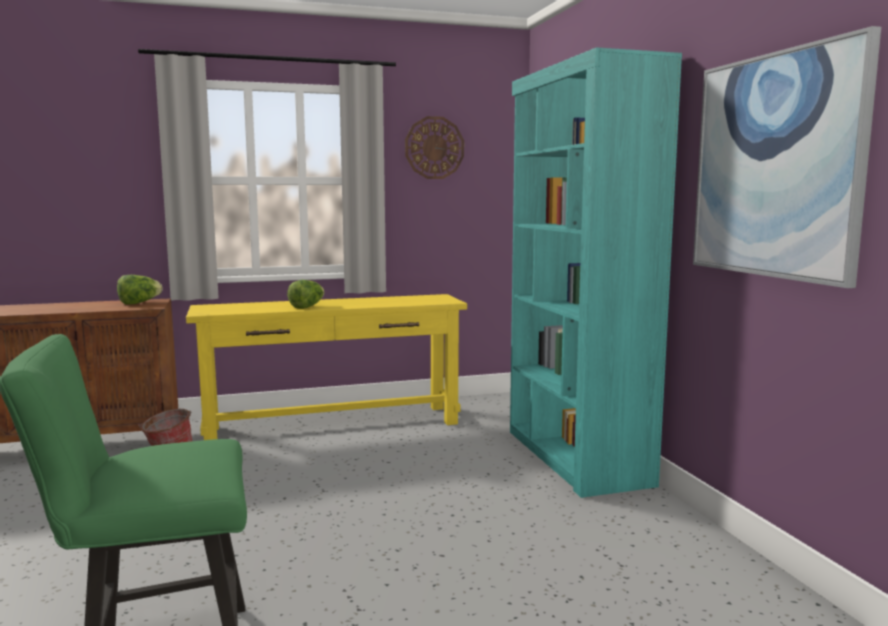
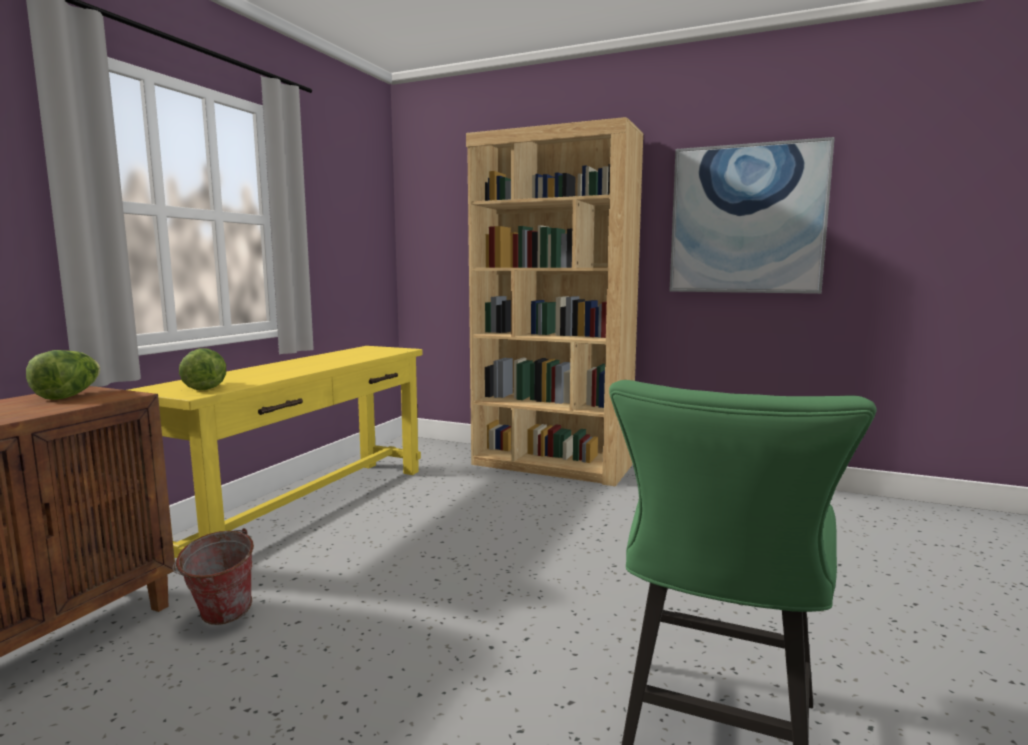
camera: 50 degrees left, 0 degrees up
lettuce [287,280,324,309] -> lettuce moved to [179,349,226,390]
wall clock [405,116,464,179] -> none
turquoise bookcase [510,48,682,498] -> brown bookcase [466,117,643,487]

